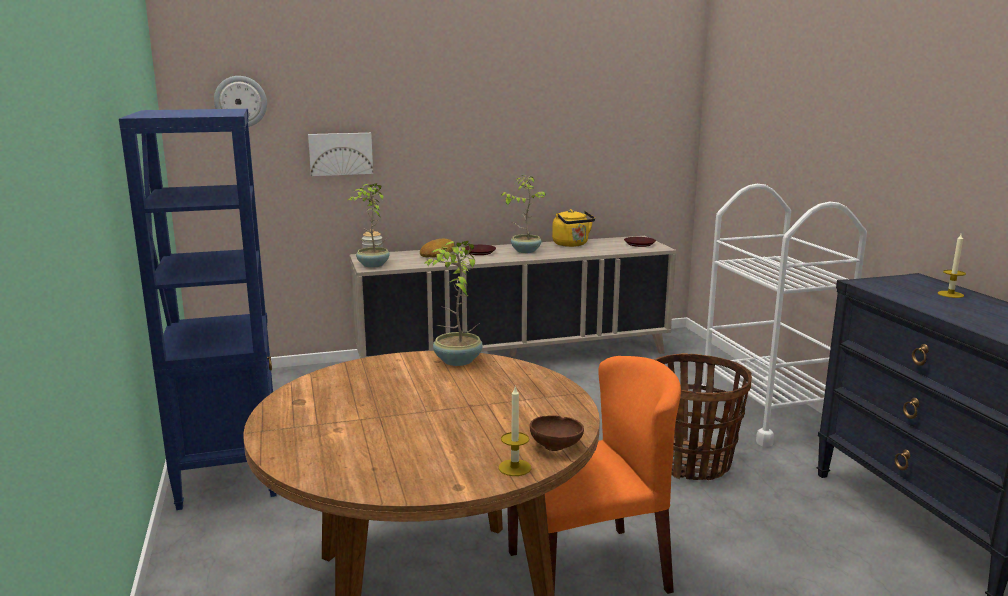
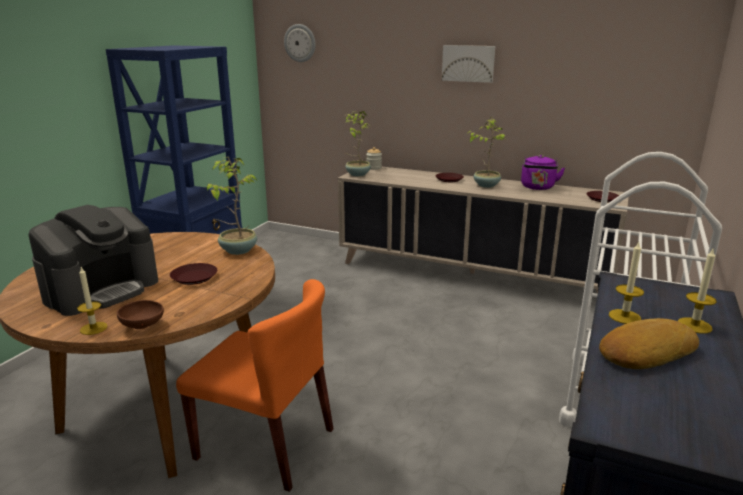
camera: 40 degrees right, 5 degrees up
picture [308,133,373,176] -> picture moved to [442,45,495,83]
bread [420,239,454,258] -> bread moved to [599,318,699,369]
yellow kettle [552,209,595,247] -> purple kettle [521,155,565,190]
basket [654,353,752,480] -> none
none -> coffee machine [28,205,158,316]
none -> brown plate [170,263,217,285]
none -> candle [609,242,644,324]

